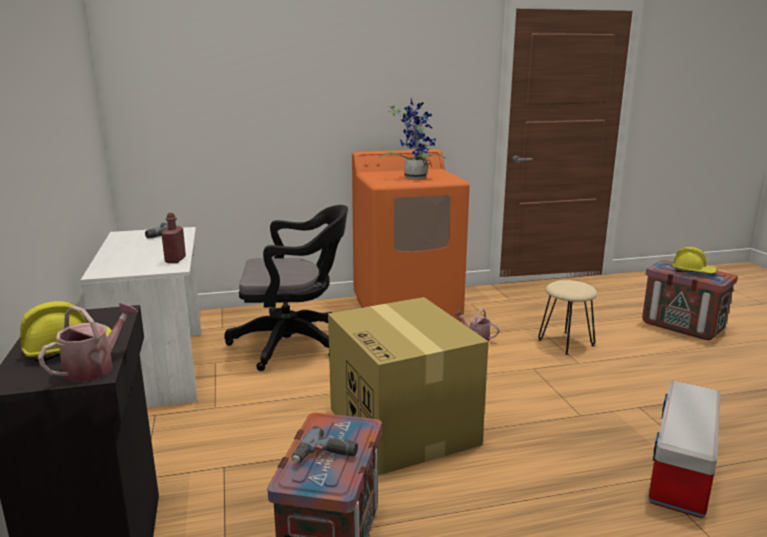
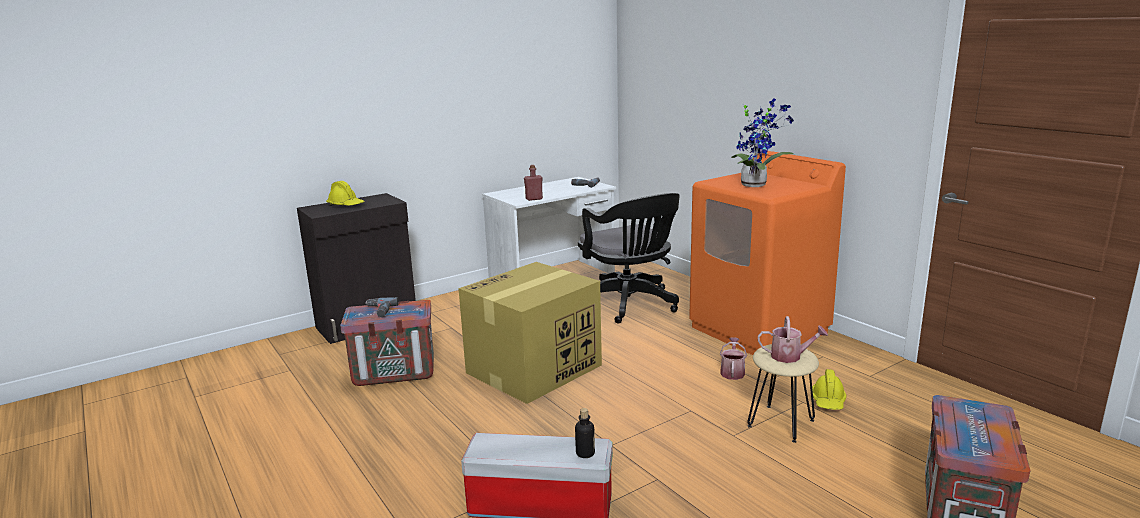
camera: 70 degrees right, 0 degrees up
watering can [38,303,138,382] -> watering can moved to [758,316,828,363]
yellow hard hat [673,247,717,273] -> yellow hard hat moved to [812,369,846,410]
none -> bottle [575,408,595,458]

